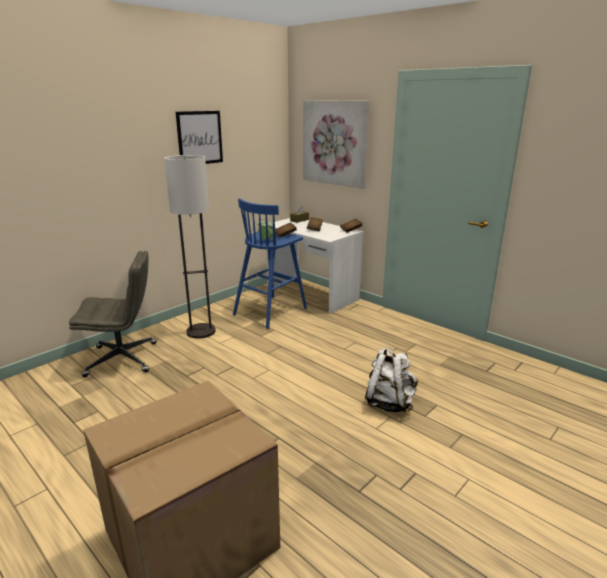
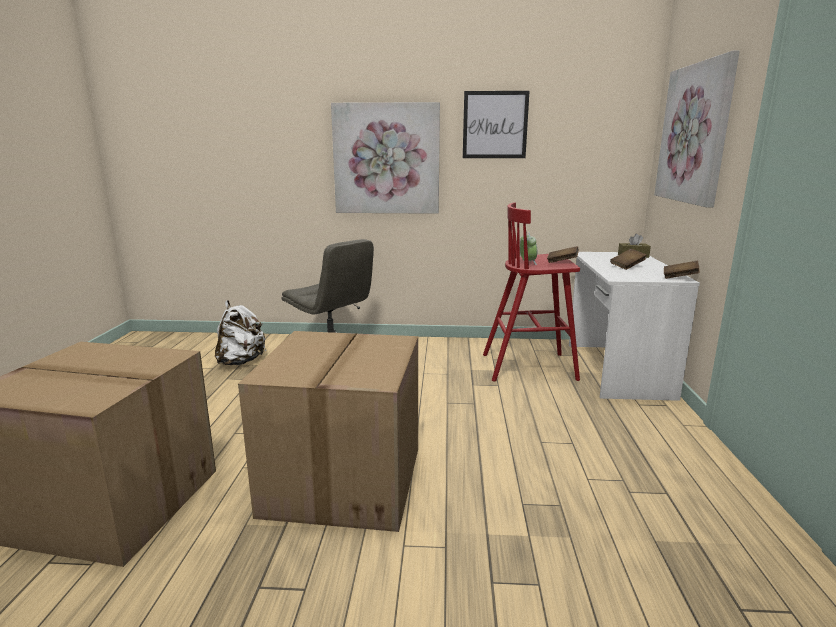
camera: 50 degrees right, 5 degrees down
floor lamp [164,155,216,339] -> none
blue stool [233,198,307,329] -> red stool [483,202,580,382]
white backpack [365,348,418,412] -> white backpack moved to [215,300,266,365]
none -> cardboard box [238,331,418,532]
none -> picture [331,102,440,214]

